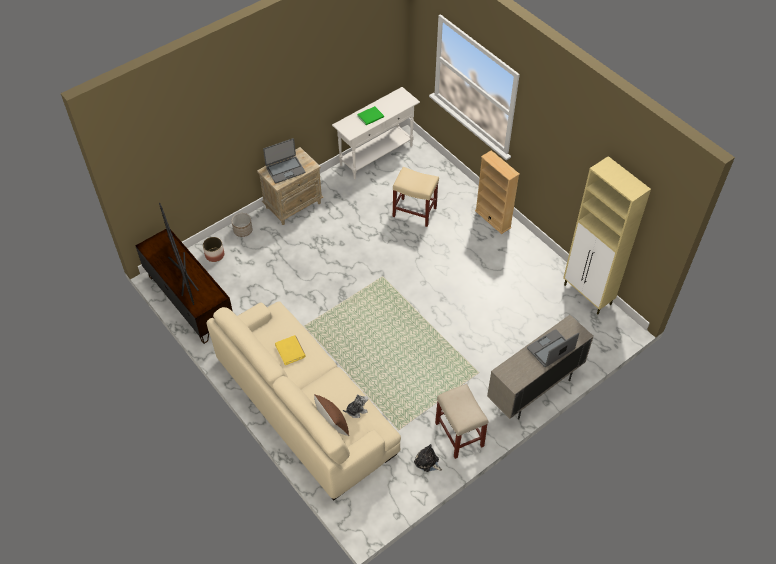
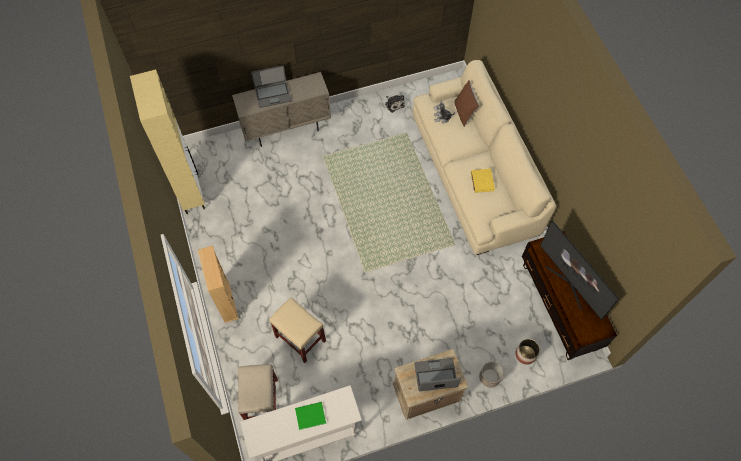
camera: 160 degrees left, 10 degrees up
television [159,203,199,305] -> television turned 150 degrees clockwise [540,220,619,320]
beige stool [435,384,488,459] -> beige stool moved to [238,364,278,420]

